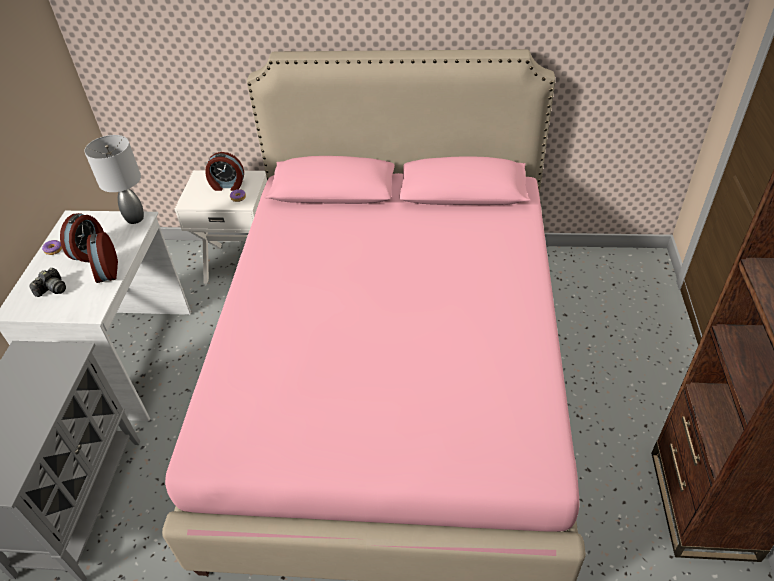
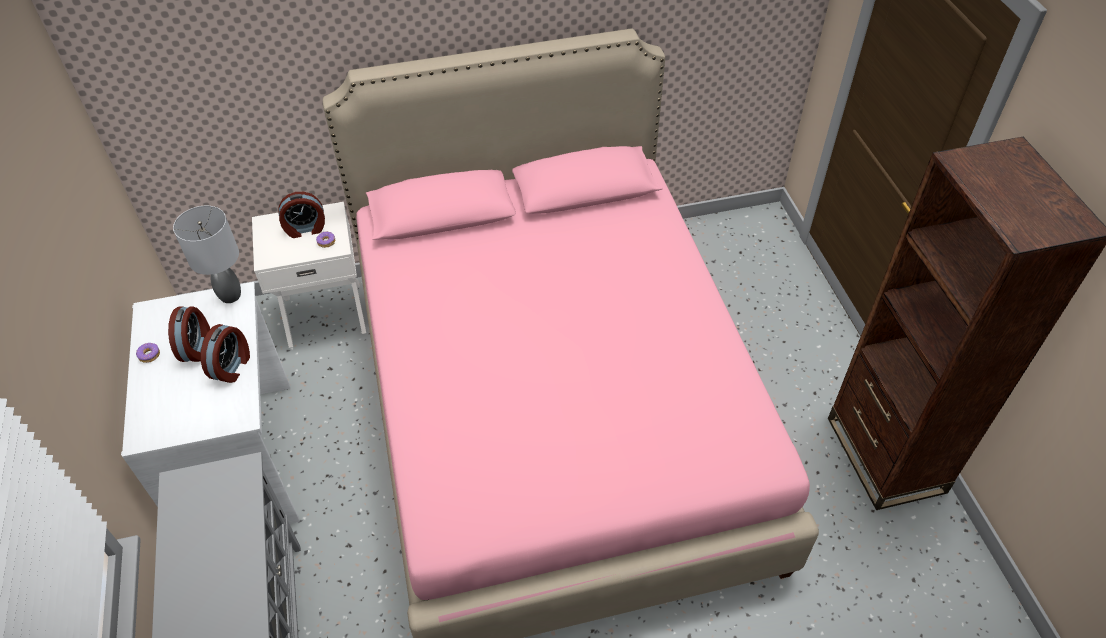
camera: 20 degrees left, 5 degrees up
camera [29,268,66,297] -> none
alarm clock [87,232,118,283] -> alarm clock turned 135 degrees counterclockwise [201,324,250,383]

